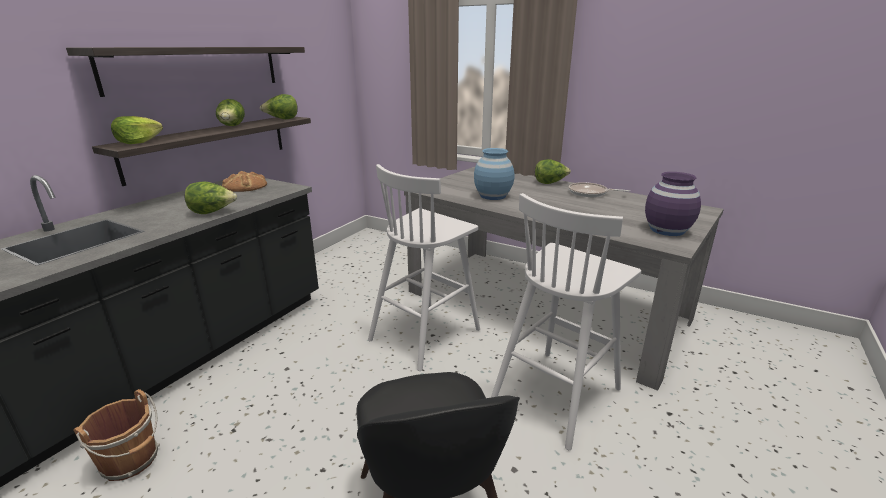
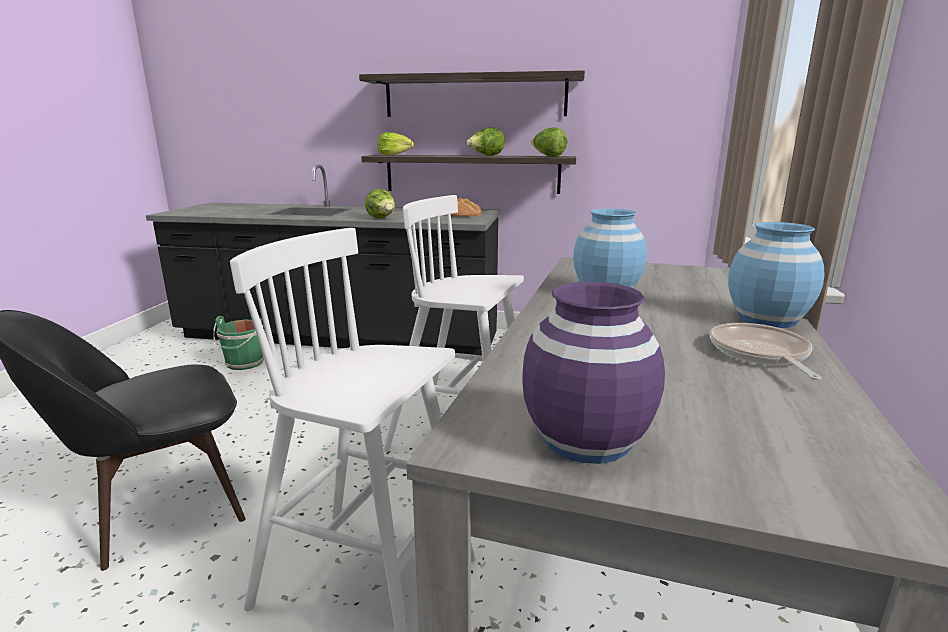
camera: 70 degrees right, 5 degrees down
brown bucket [73,389,160,481] -> green bucket [213,316,264,370]
lettuce [535,159,571,184] -> blue vase [728,222,825,328]

